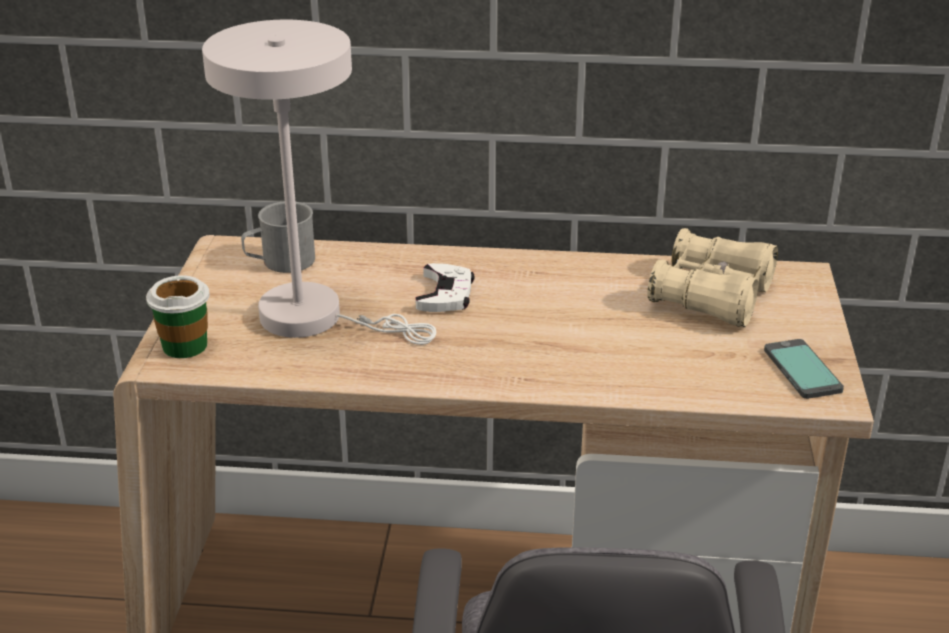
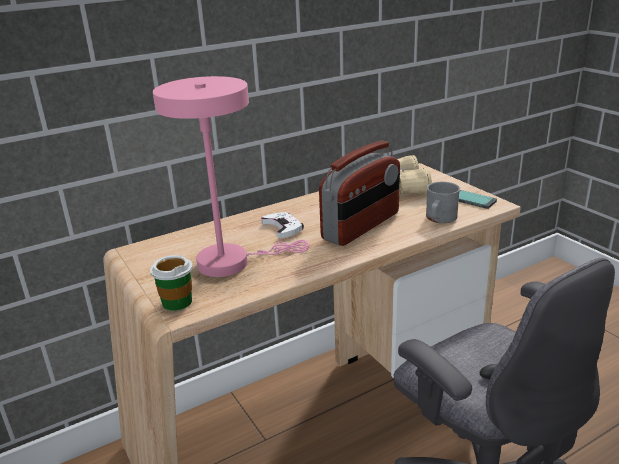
camera: 35 degrees left, 5 degrees down
white table lamp [202,20,436,345] -> pink table lamp [153,76,309,277]
grey mug [241,201,315,273] -> grey mug moved to [426,182,460,223]
none -> radio [319,141,400,246]

